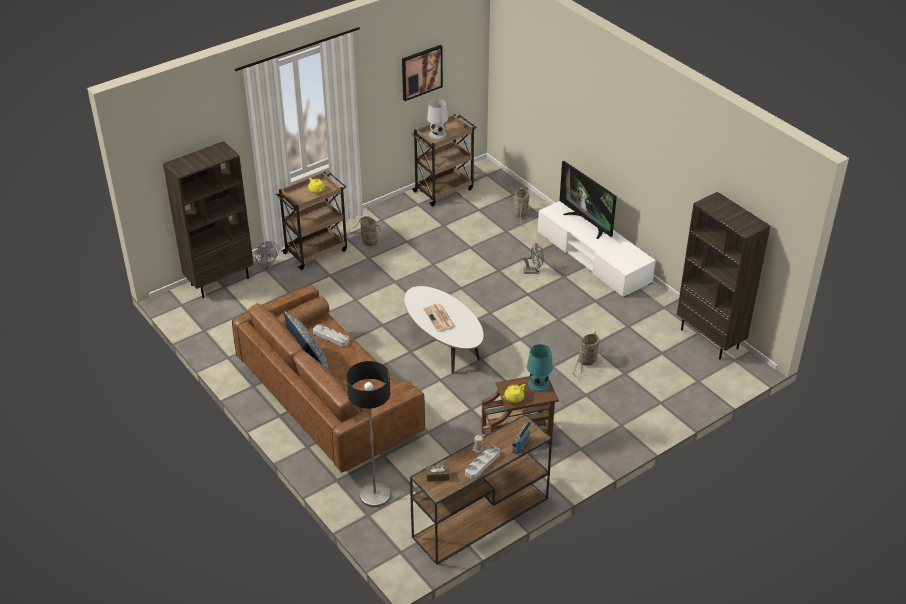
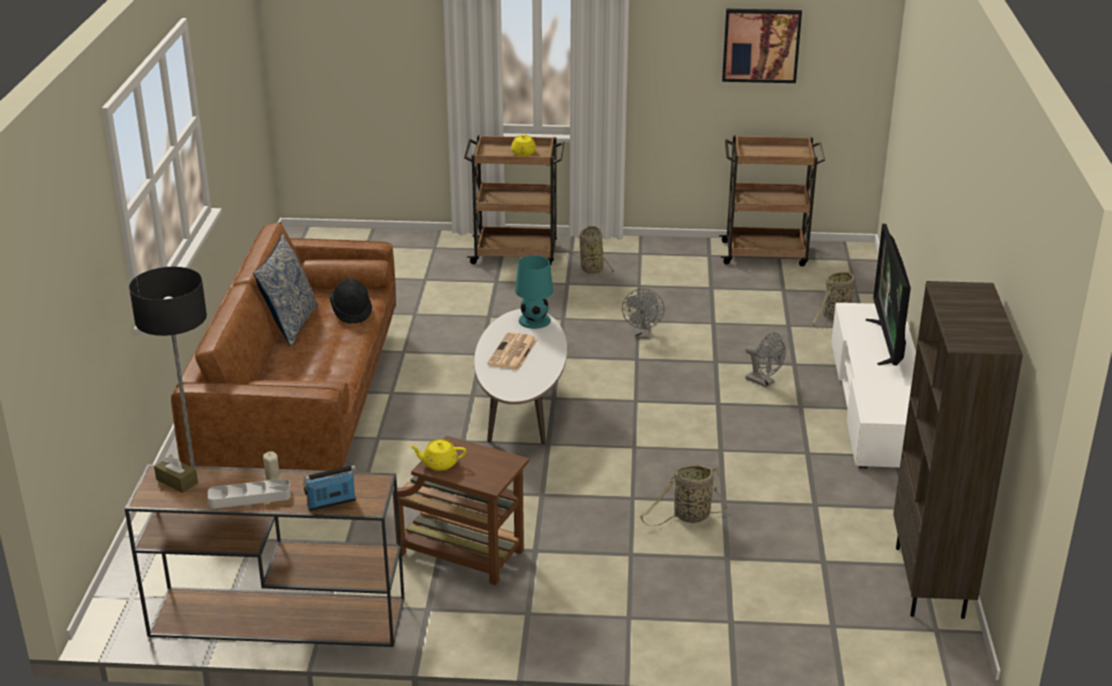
camera: 40 degrees right, 10 degrees down
brown bookcase [163,141,254,298] -> none
grey fan [255,241,278,271] -> grey fan moved to [622,289,664,339]
grey tray [313,324,349,347] -> black hat [330,278,372,323]
white table lamp [427,99,448,139] -> none
turquoise table lamp [527,344,553,392] -> turquoise table lamp moved to [515,255,553,329]

